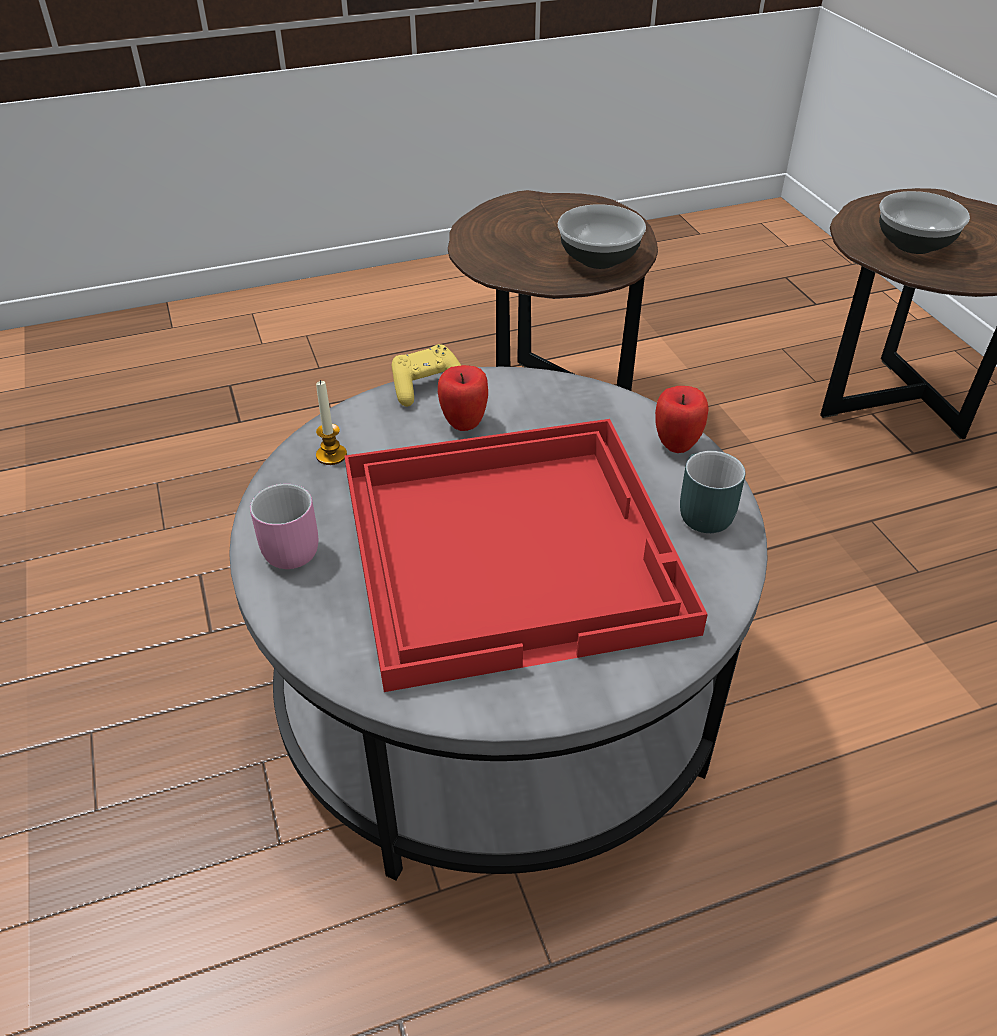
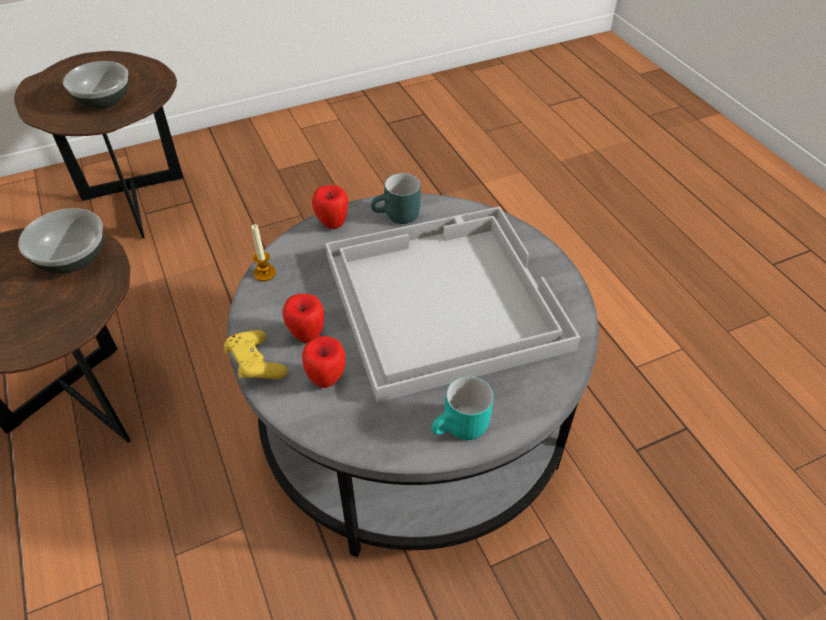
camera: 95 degrees left, 5 degrees up
pink mug [250,484,318,569] -> turquoise mug [431,376,494,440]
candle [316,380,347,465] -> candle moved to [251,224,276,281]
red tray [344,419,708,692] -> white tray [326,206,580,403]
none -> apple [302,336,345,388]

